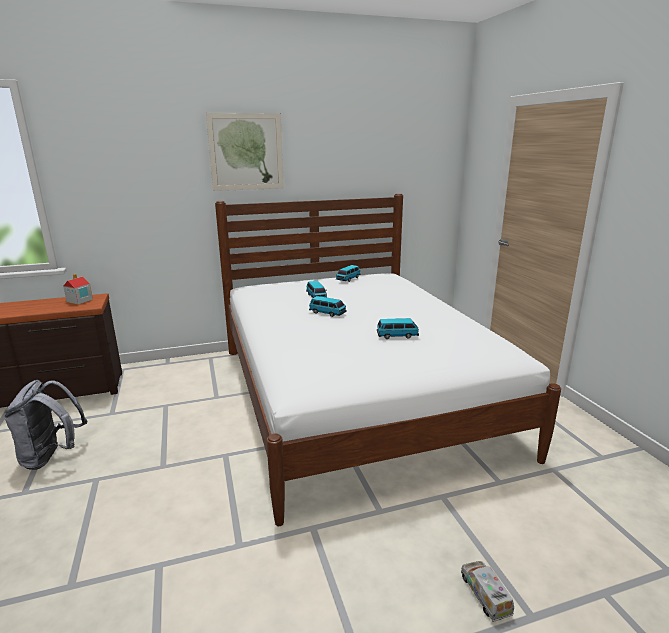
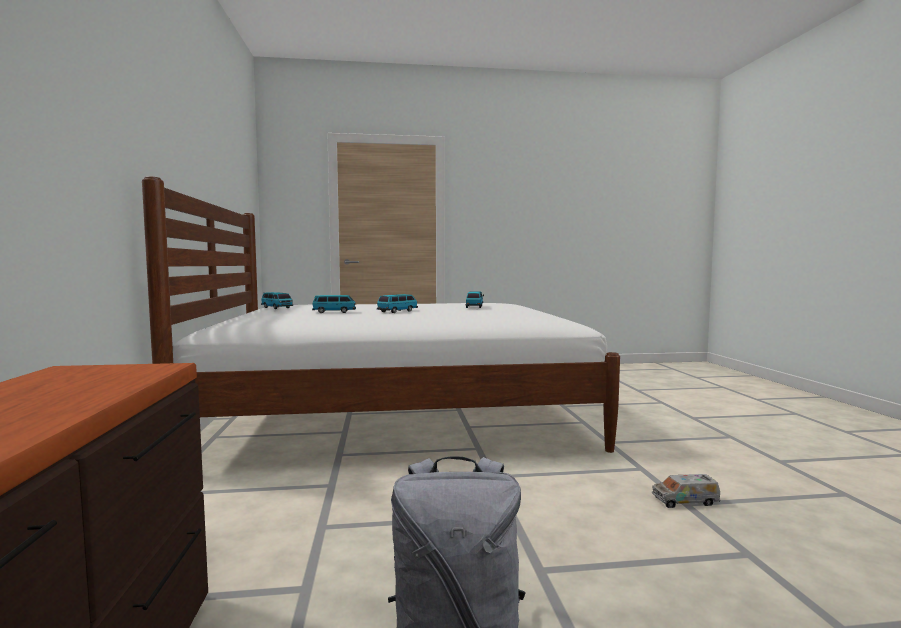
camera: 80 degrees left, 15 degrees down
toy house [63,274,93,304] -> none
picture [206,113,284,191] -> none
toy truck [461,561,514,622] -> toy truck moved to [652,474,720,508]

